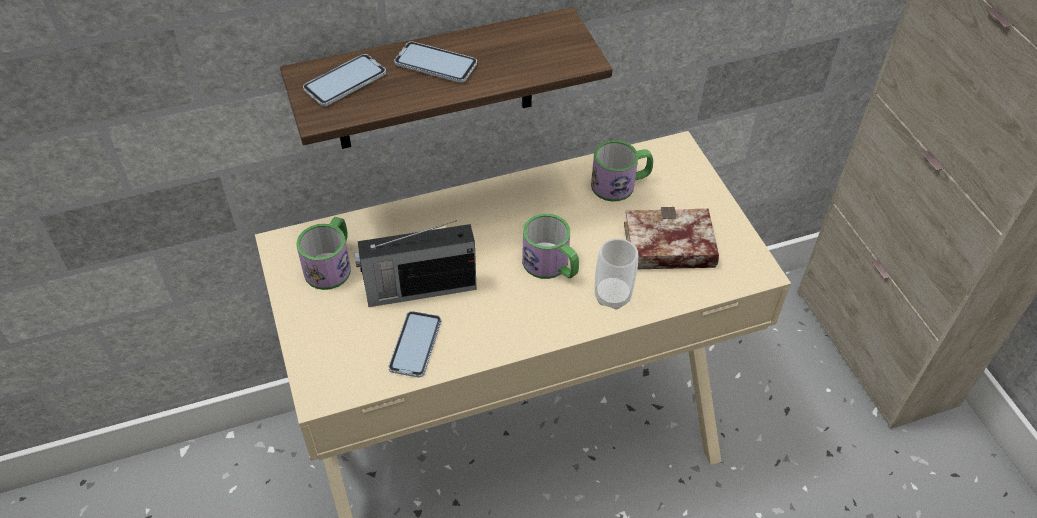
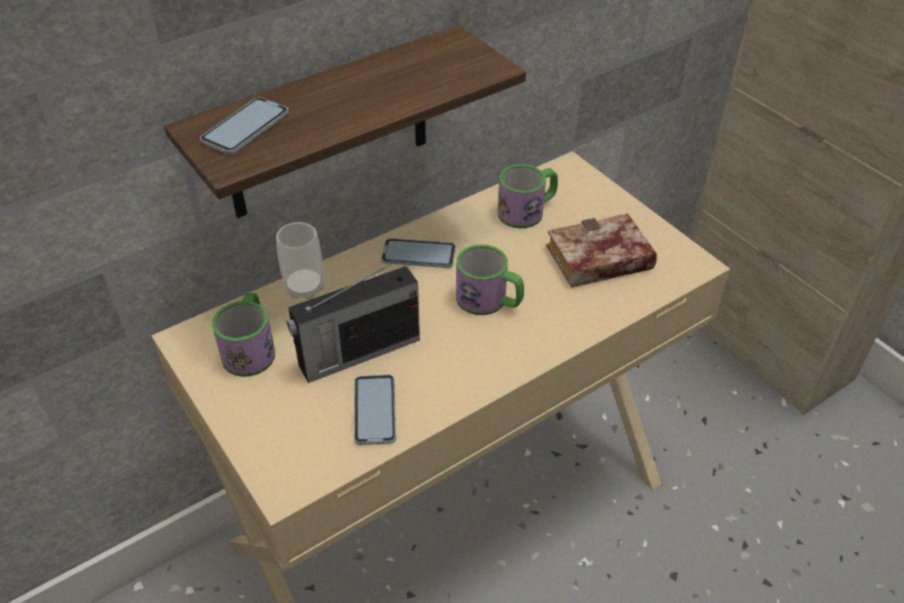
camera: 15 degrees left, 5 degrees down
phone [394,41,477,83] -> phone moved to [381,238,456,268]
cup [595,238,638,310] -> cup moved to [276,222,324,299]

